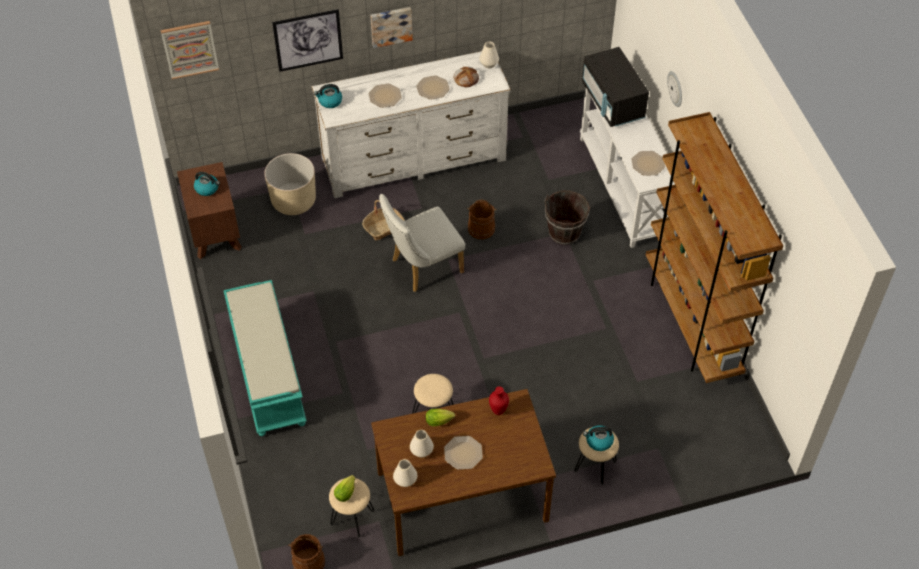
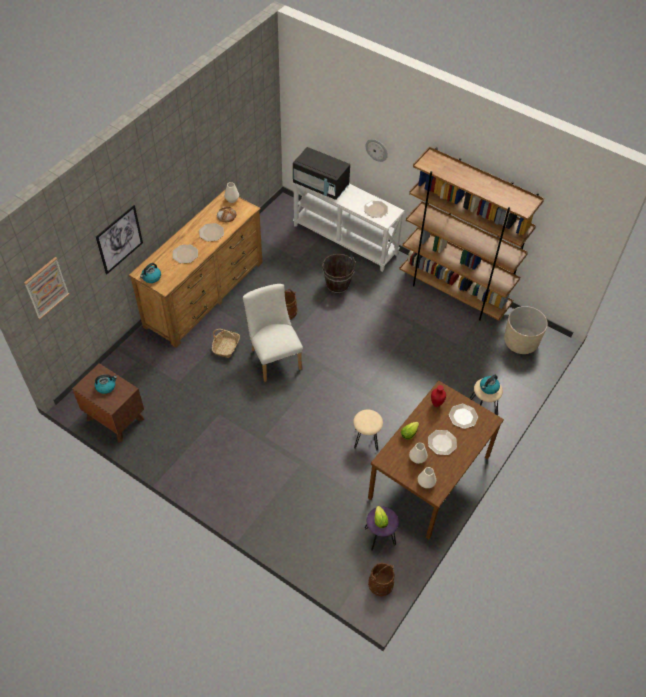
camera: 40 degrees left, 0 degrees up
turquoise bench [224,280,307,436] -> none
beige planter [265,153,316,215] -> beige planter moved to [504,306,548,354]
white dresser [311,51,511,198] -> brown dresser [128,190,262,348]
beige stool [329,478,374,537] -> purple stool [365,507,399,551]
picture [370,7,413,48] -> none
white chair [379,194,465,292] -> white chair turned 135 degrees clockwise [243,284,303,382]
none -> plate [449,404,478,429]

